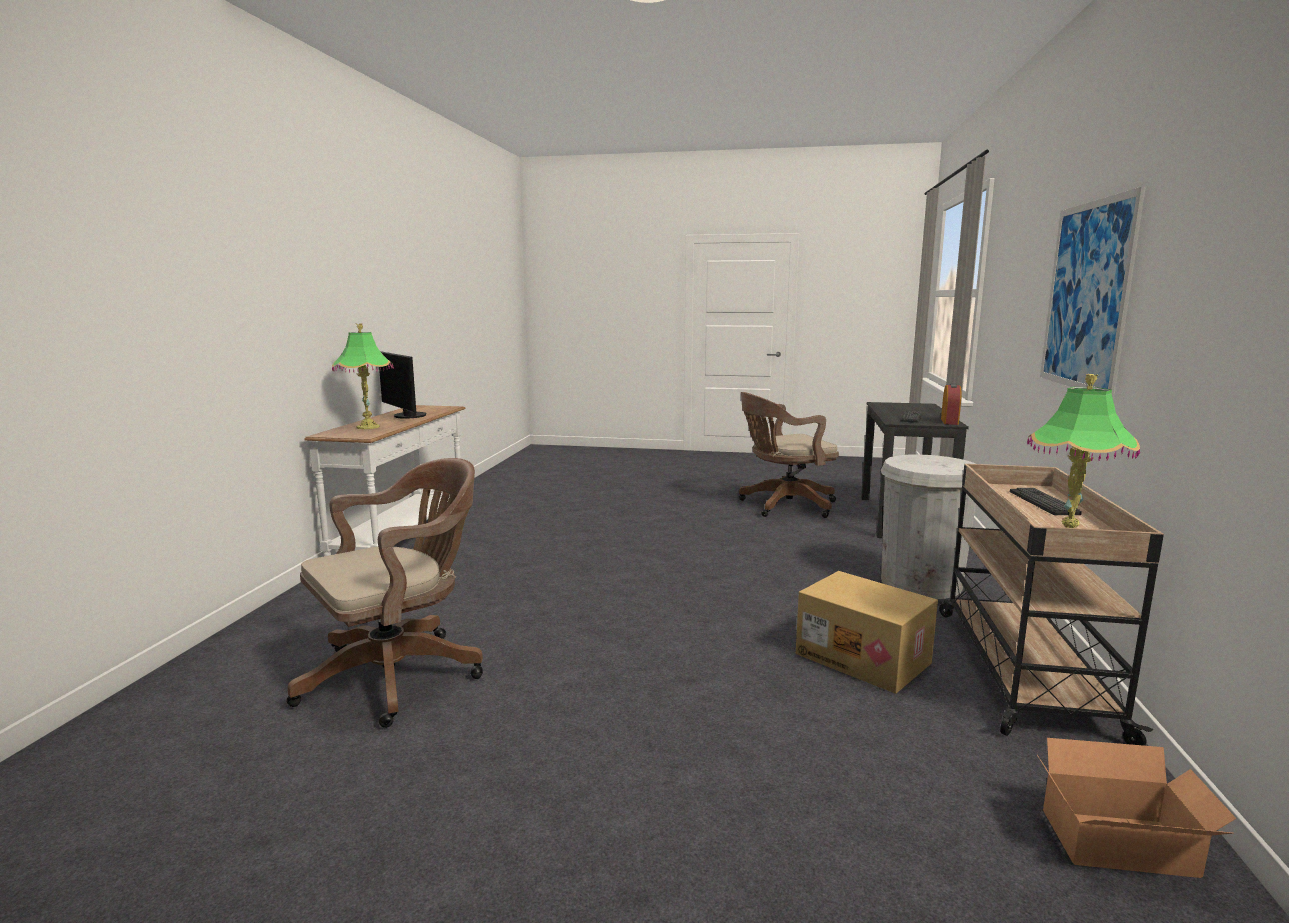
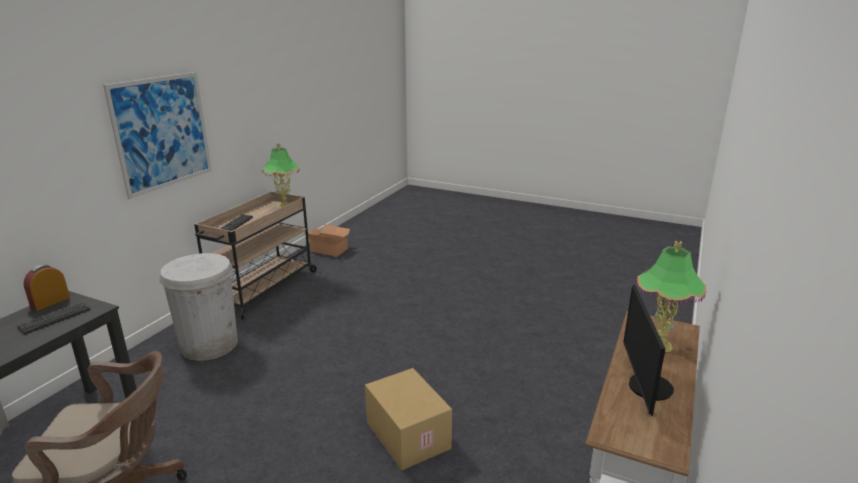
camera: 165 degrees left, 10 degrees up
brown office chair [287,458,483,728] -> none
monitor [379,351,427,419] -> monitor turned 150 degrees counterclockwise [623,284,674,416]
cardboard box [796,571,938,694] -> cardboard box moved to [365,368,452,470]

